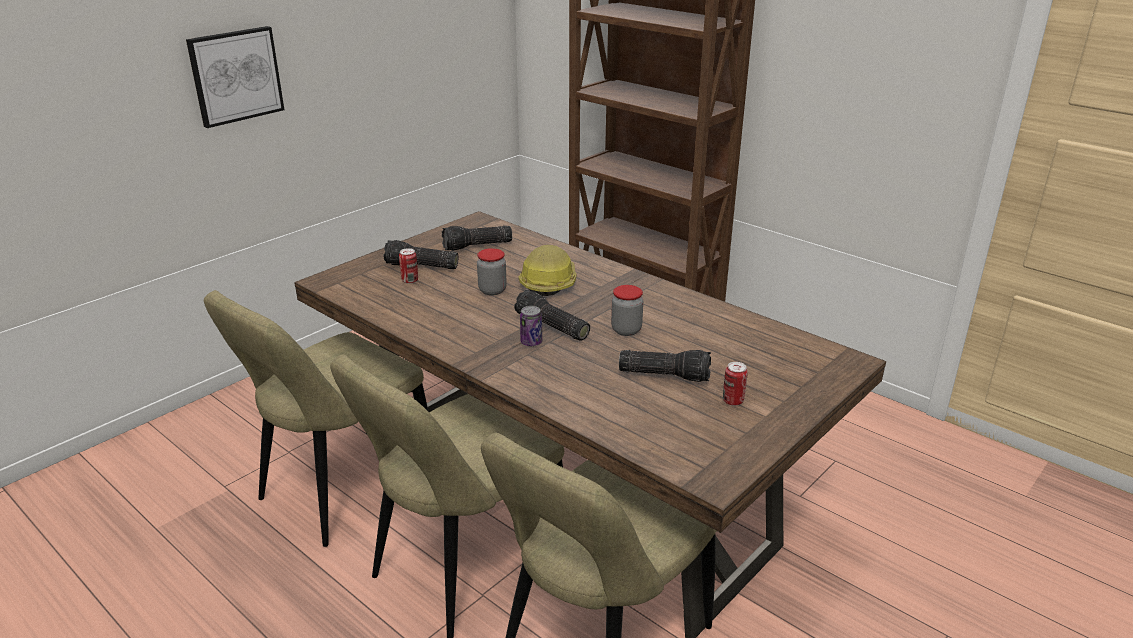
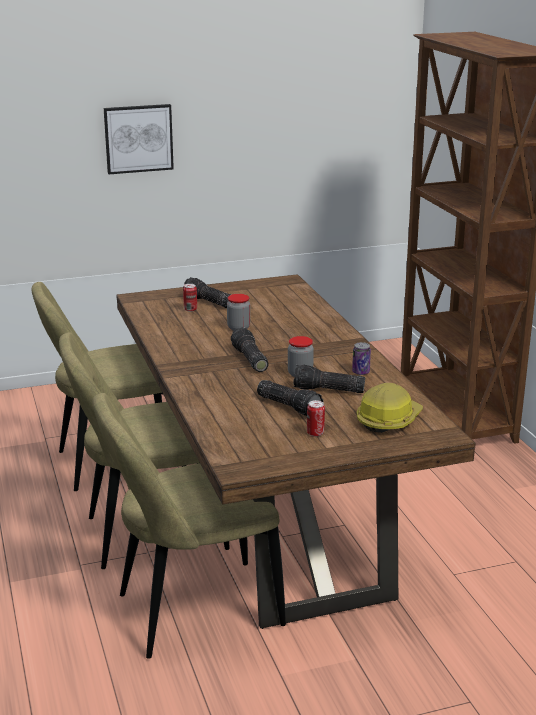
camera: 30 degrees right, 5 degrees down
flashlight [442,225,512,251] -> flashlight moved to [293,365,365,393]
hard hat [518,245,576,296] -> hard hat moved to [357,383,423,433]
can [520,306,542,346] -> can moved to [352,342,371,375]

